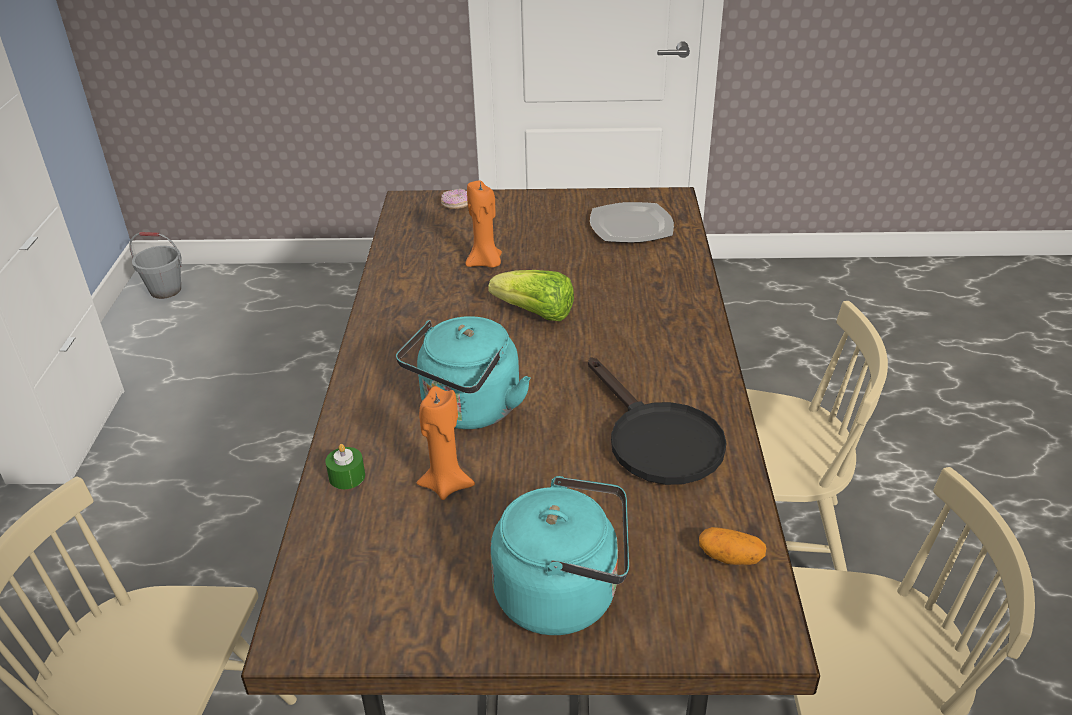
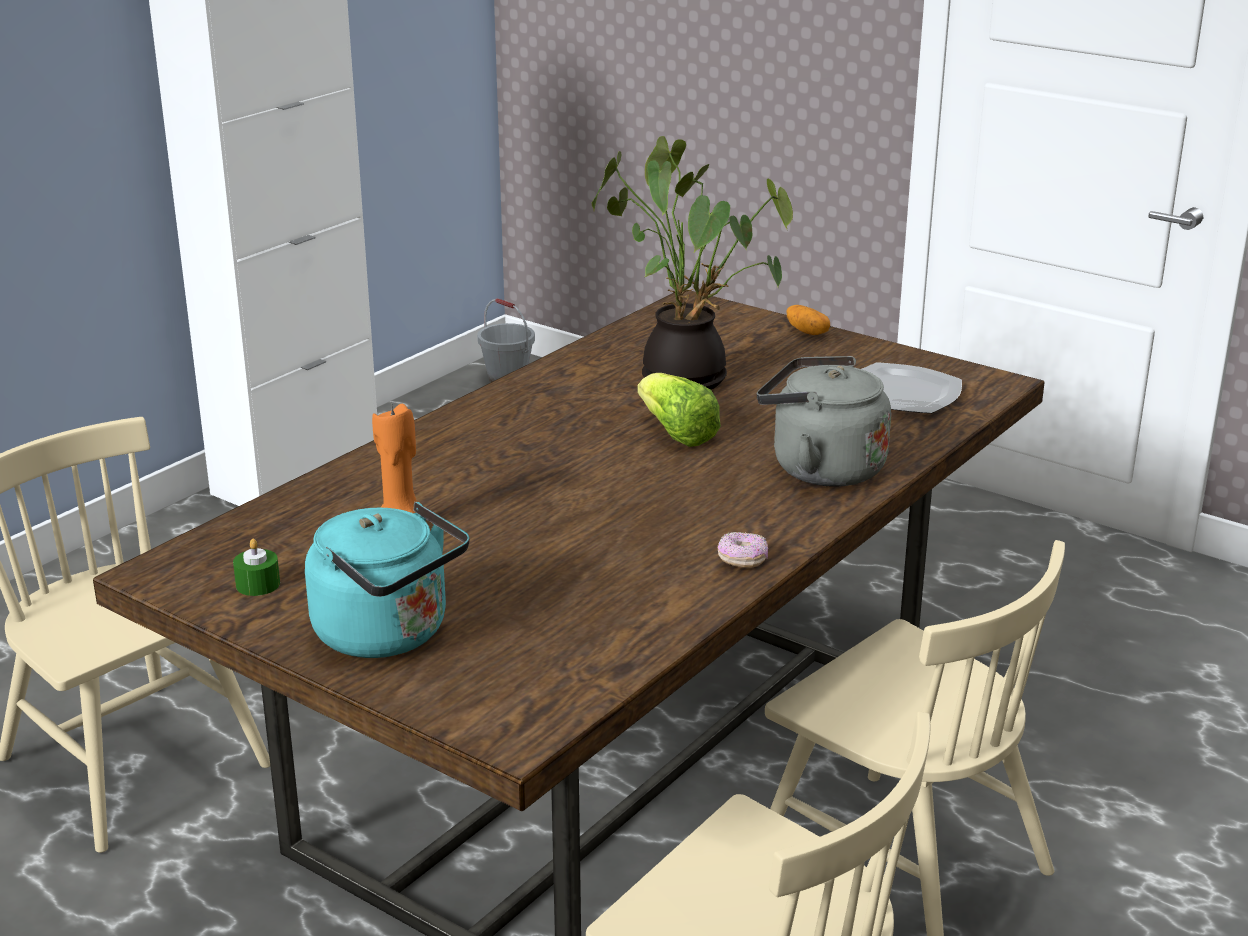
camera: 35 degrees right, 10 degrees down
green candle [325,444,365,489] -> green candle moved to [233,539,280,596]
turquoise kettle [396,316,531,429] -> none
donut [441,189,468,209] -> donut moved to [718,532,768,568]
orange candle [466,180,502,268] -> potted plant [592,136,793,390]
black frying pan [588,357,726,485] -> none
potato [699,527,766,565] -> potato moved to [787,305,830,335]
none -> grey kettle [757,356,891,487]

